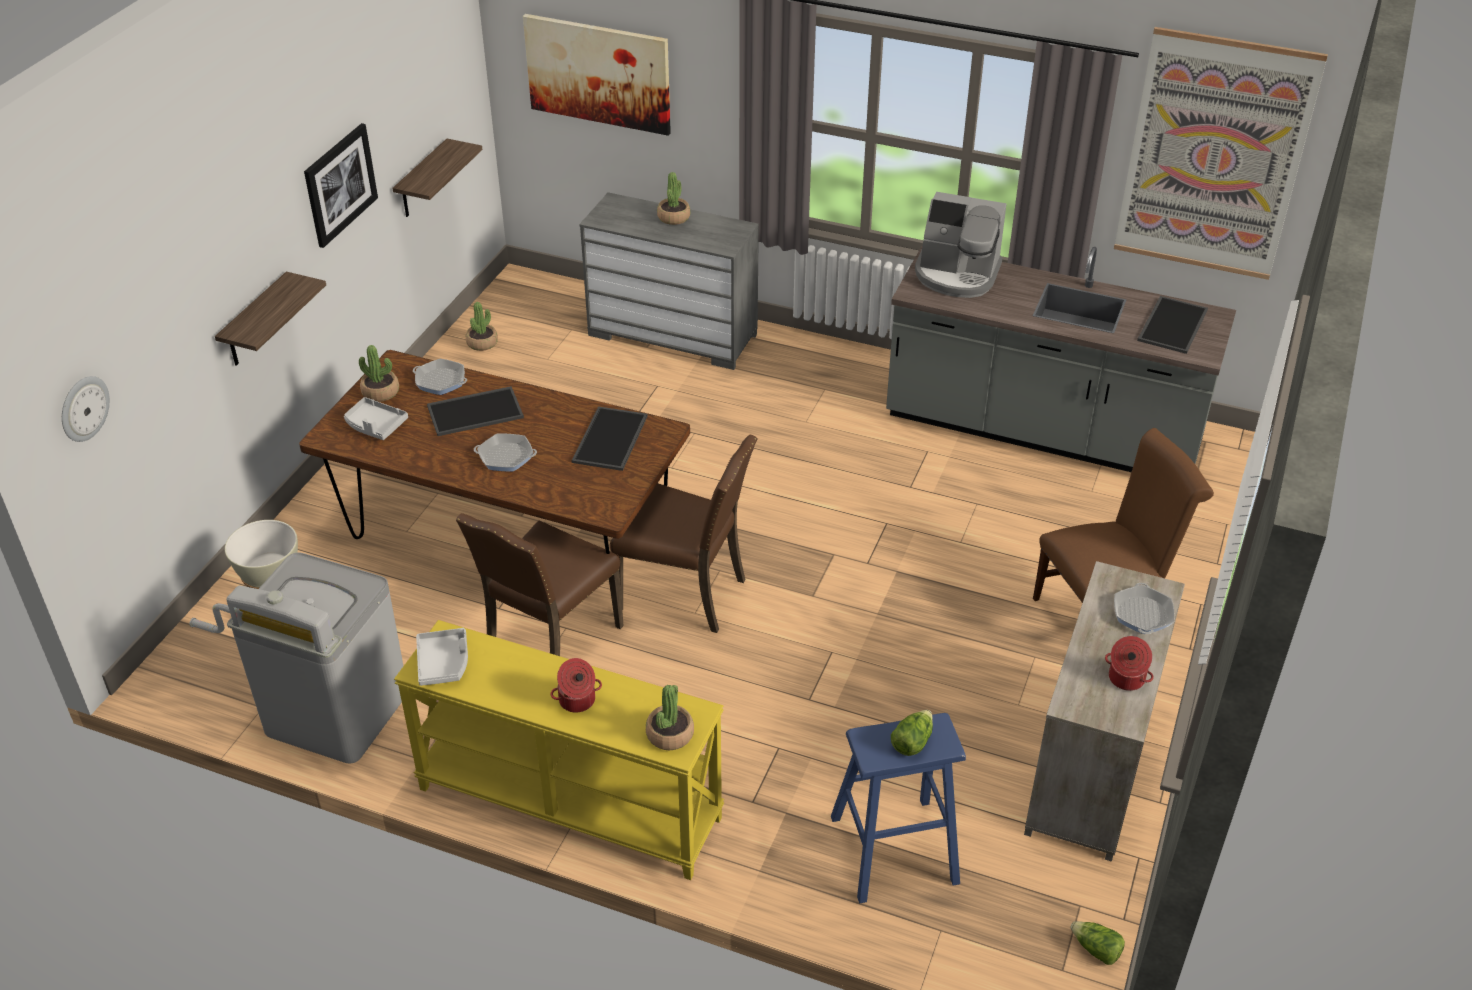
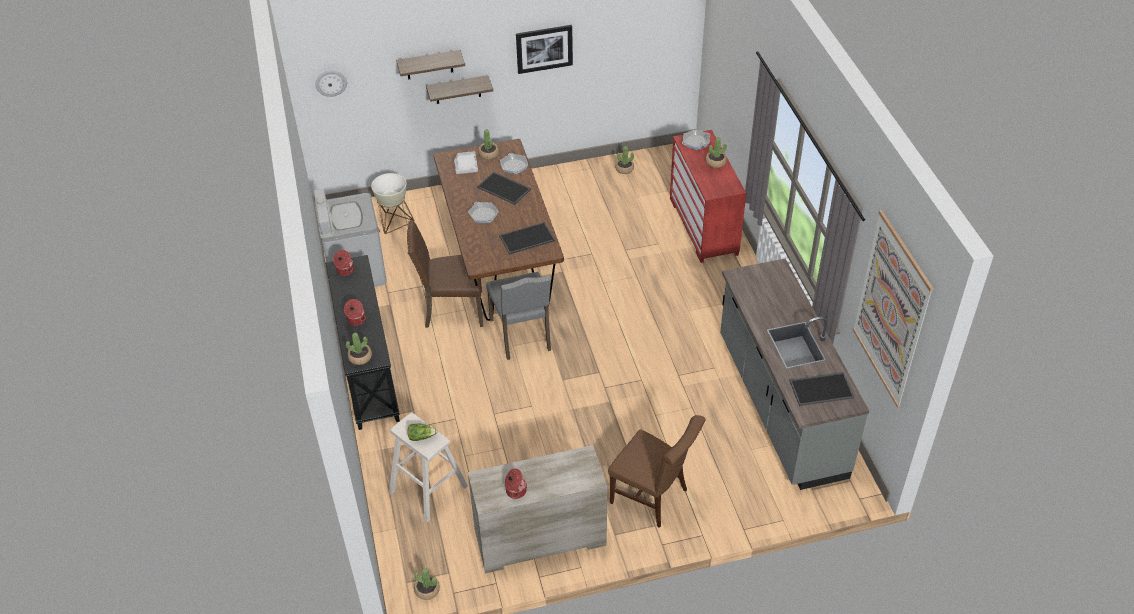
camera: 55 degrees right, 5 degrees up
shelf [393,138,482,217] -> shelf moved to [396,50,465,80]
yellow console table [394,620,724,880] -> black console table [326,255,400,430]
grey tray [416,628,468,686] -> cooking pot [333,250,354,276]
picture [523,14,671,136] -> none
grey dresser [579,192,759,370] -> red dresser [670,130,746,263]
brown chair [610,435,758,633] -> grey chair [486,272,551,360]
blue stool [831,713,966,903] -> beige stool [389,413,468,522]
coffee machine [915,192,1007,298] -> none
lettuce [1071,921,1125,965] -> potted plant [414,568,440,600]
frying pan [1114,583,1175,634] -> frying pan moved to [682,130,711,150]

